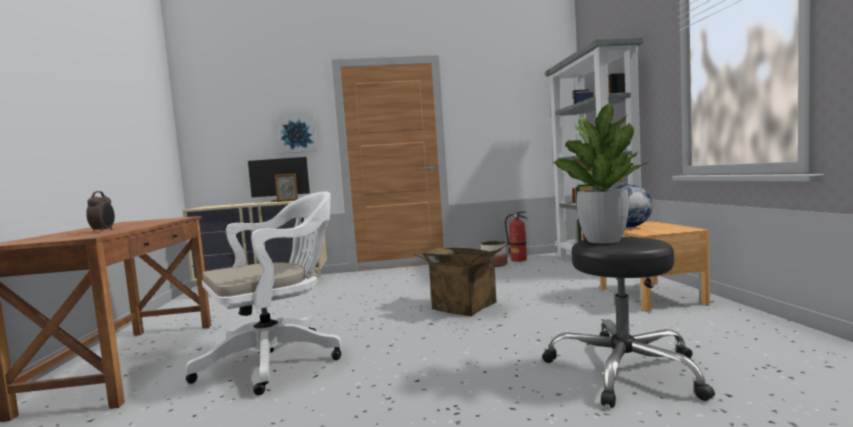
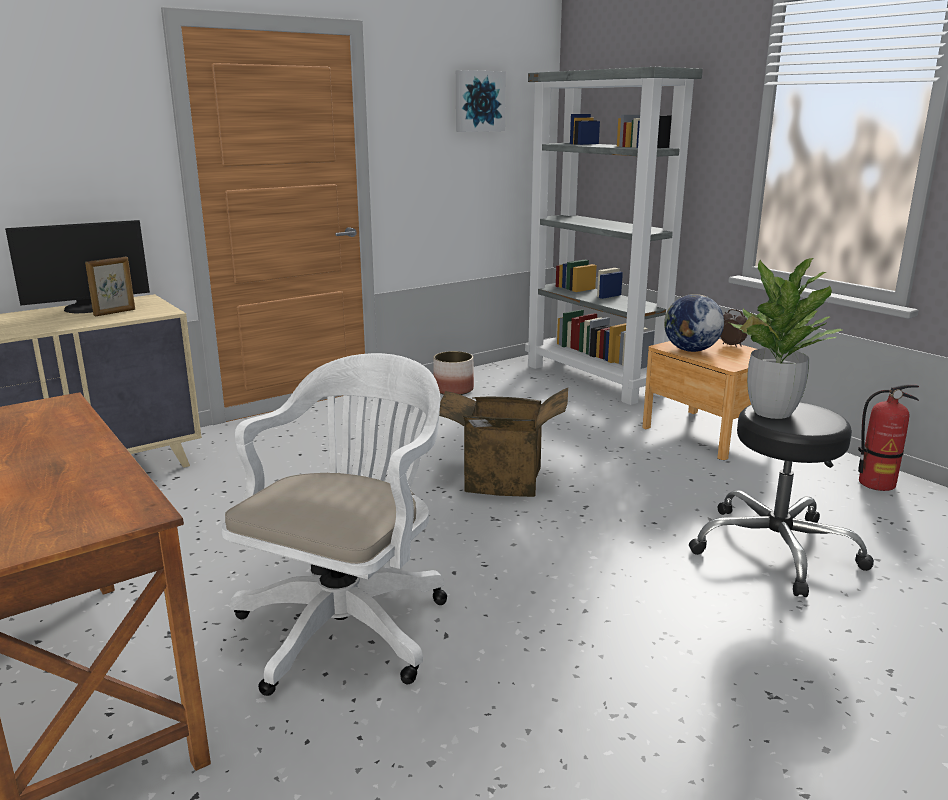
camera: 30 degrees left, 15 degrees up
alarm clock [86,191,115,232] -> alarm clock moved to [720,309,747,347]
picture [277,115,317,153] -> picture moved to [456,70,506,132]
fire extinguisher [505,211,528,262] -> fire extinguisher moved to [858,384,919,491]

